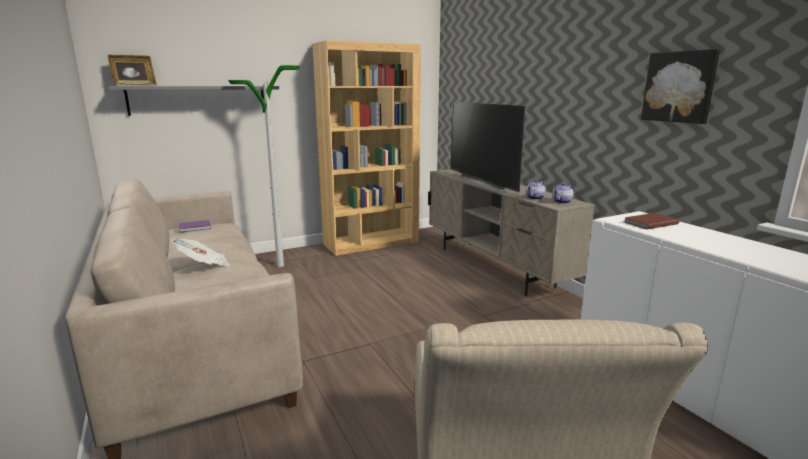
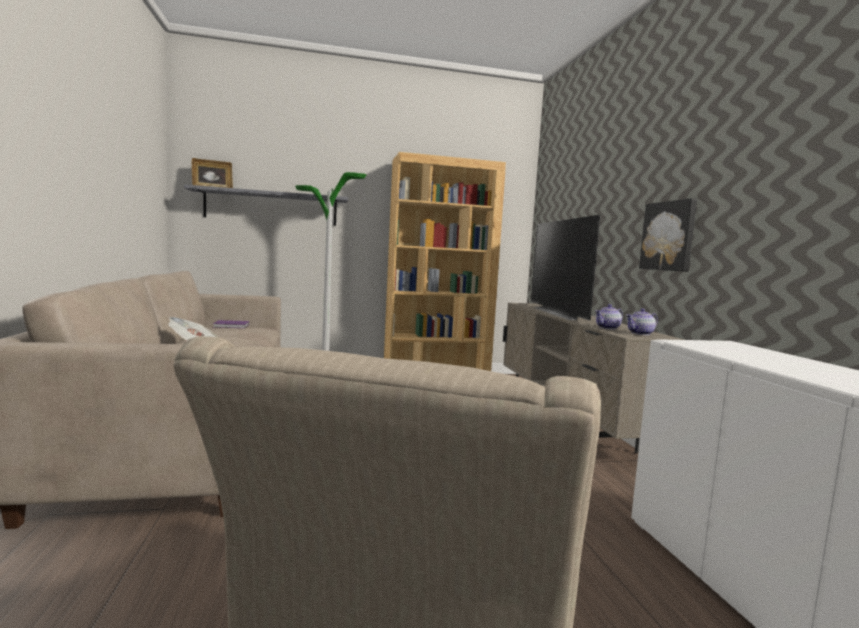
camera: 15 degrees right, 10 degrees down
brown book [624,213,679,229] -> none
picture [641,49,720,124] -> picture moved to [639,198,697,272]

